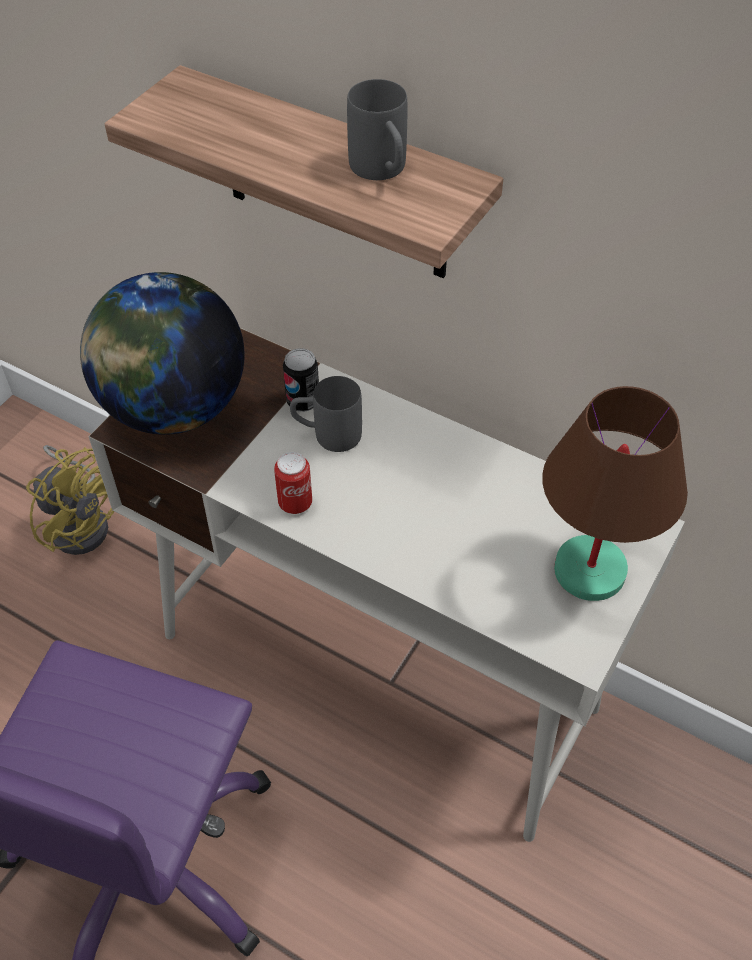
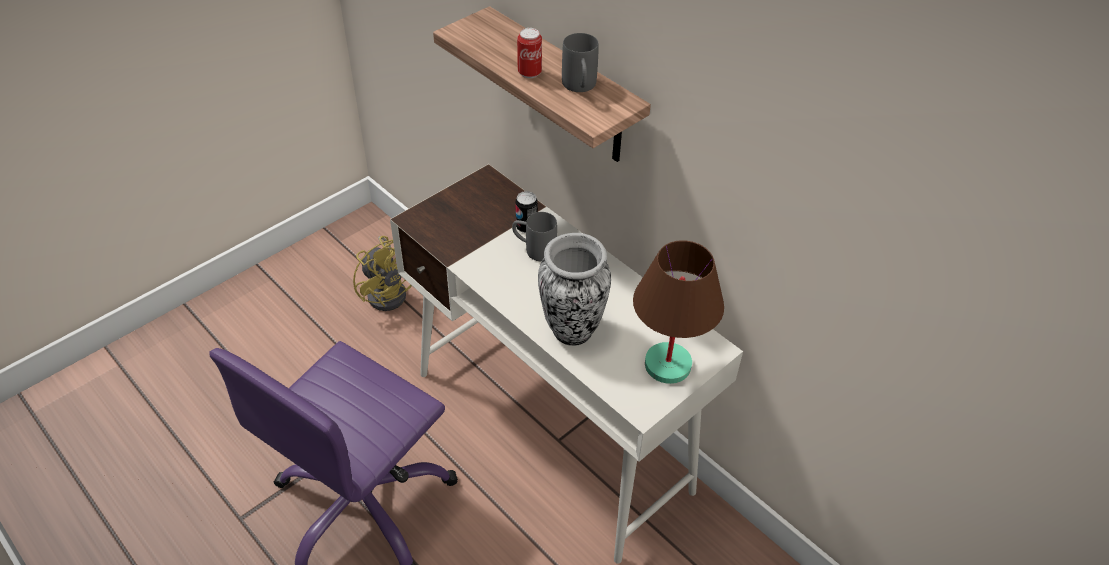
camera: 15 degrees right, 5 degrees down
globe [80,272,244,435] -> none
can [274,452,312,514] -> can moved to [517,28,542,78]
none -> vase [538,233,611,346]

